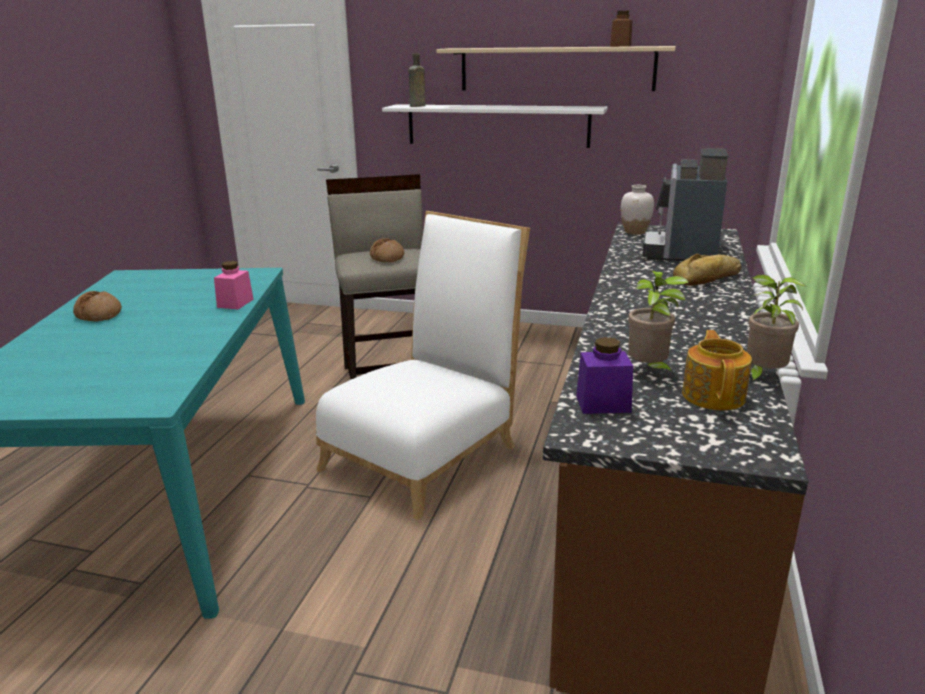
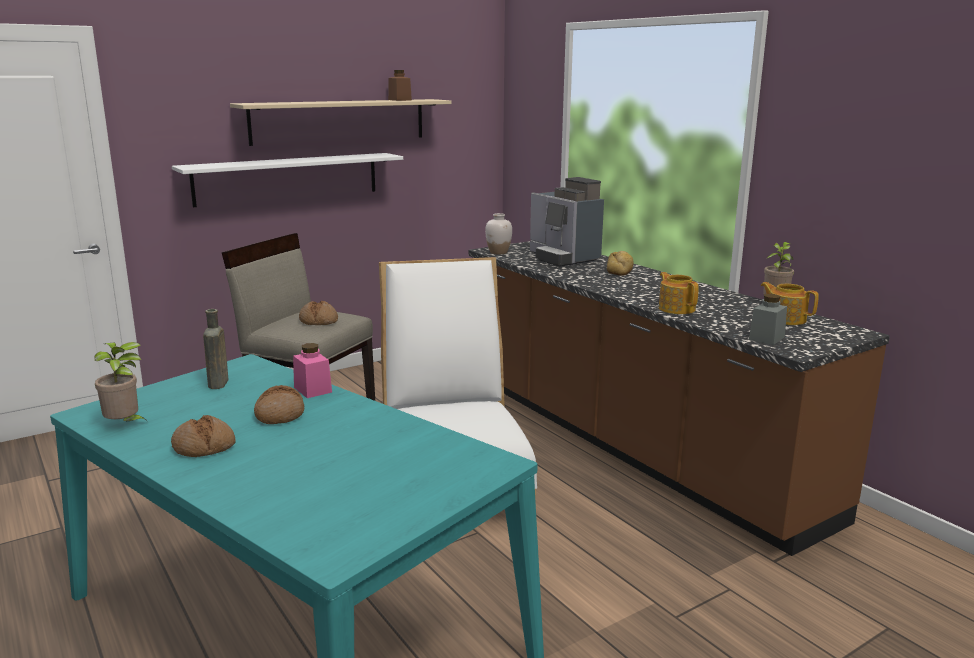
camera: 50 degrees left, 5 degrees down
brown bottle [409,53,425,107] -> brown bottle moved to [203,309,228,389]
purple jar [576,337,633,414] -> grey jar [749,294,787,345]
potted plant [628,271,688,375] -> potted plant moved to [95,342,149,423]
none -> bread [254,385,304,424]
none -> teapot [659,272,699,314]

